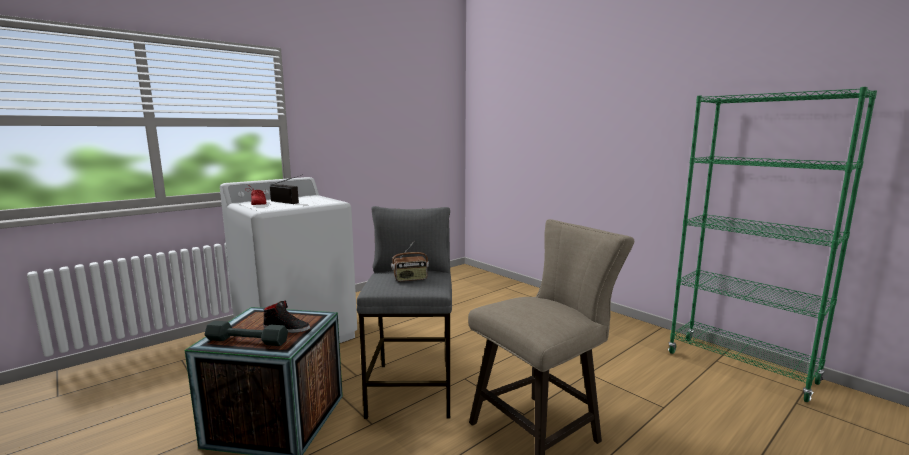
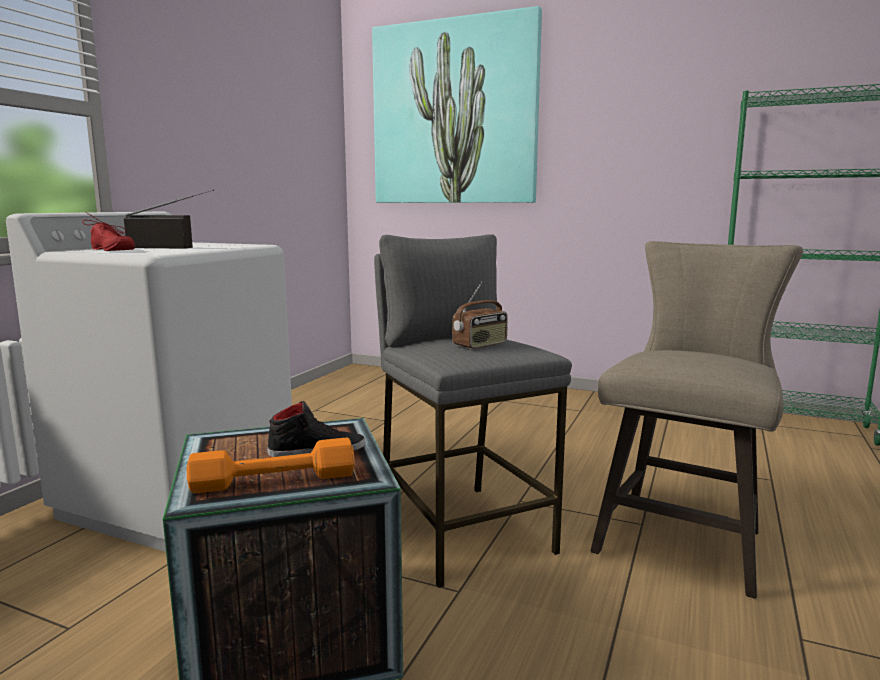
camera: 25 degrees left, 0 degrees up
grey dumbbell [204,321,288,346] -> orange dumbbell [187,438,355,493]
none -> picture [372,6,542,203]

